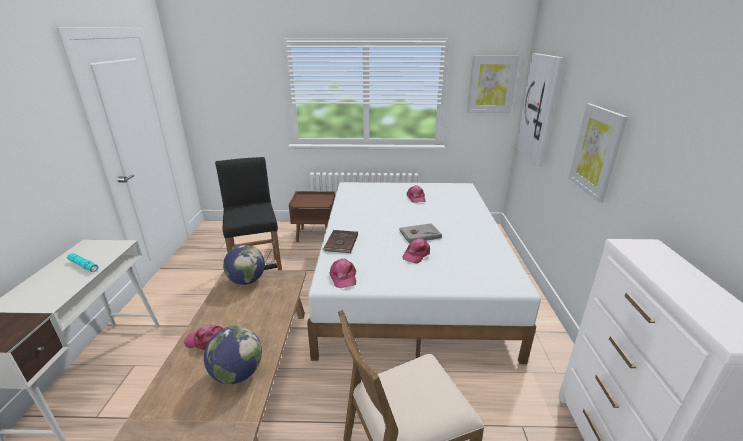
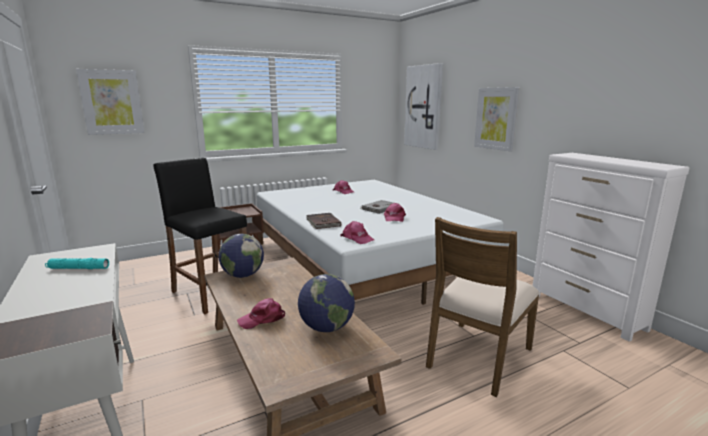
camera: 30 degrees left, 10 degrees down
picture [467,55,520,113] -> picture moved to [76,69,144,135]

